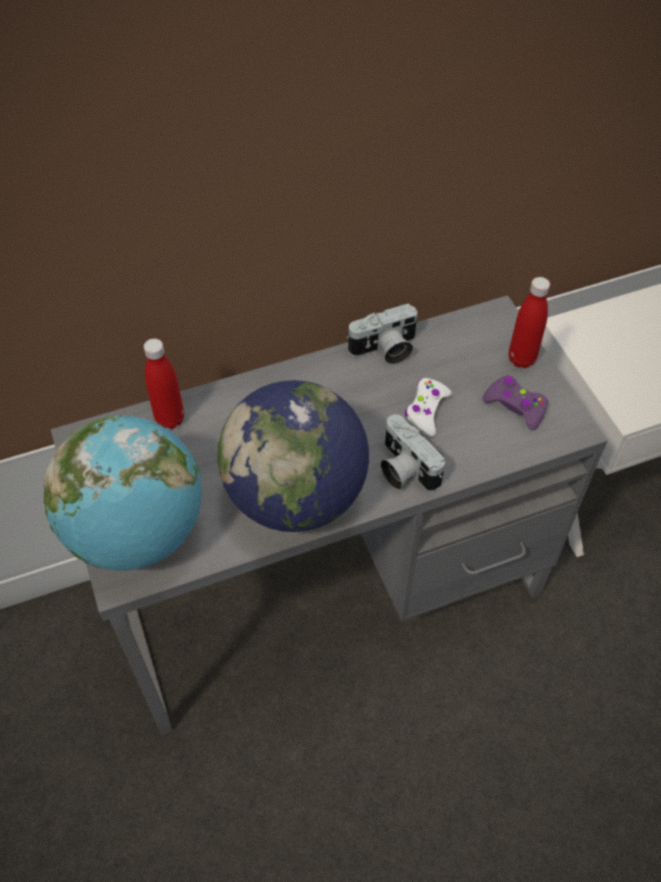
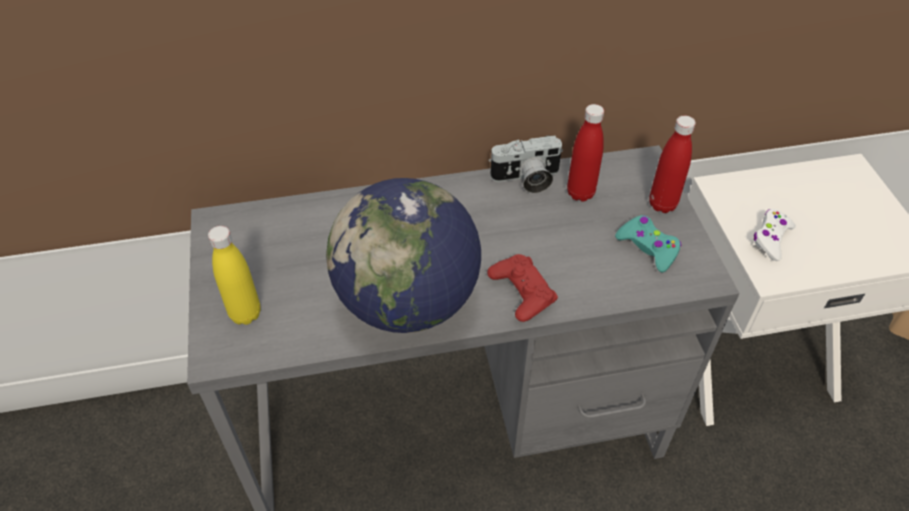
camera: 10 degrees right, 5 degrees down
globe [44,415,202,571] -> yellow bottle [208,226,261,325]
red bottle [144,338,184,429] -> red bottle moved to [567,104,604,202]
camera [381,414,445,492] -> red game controller [487,254,558,322]
white game controller [405,378,452,437] -> white game controller moved to [754,209,796,261]
purple game controller [483,375,548,430] -> turquoise game controller [615,215,682,273]

